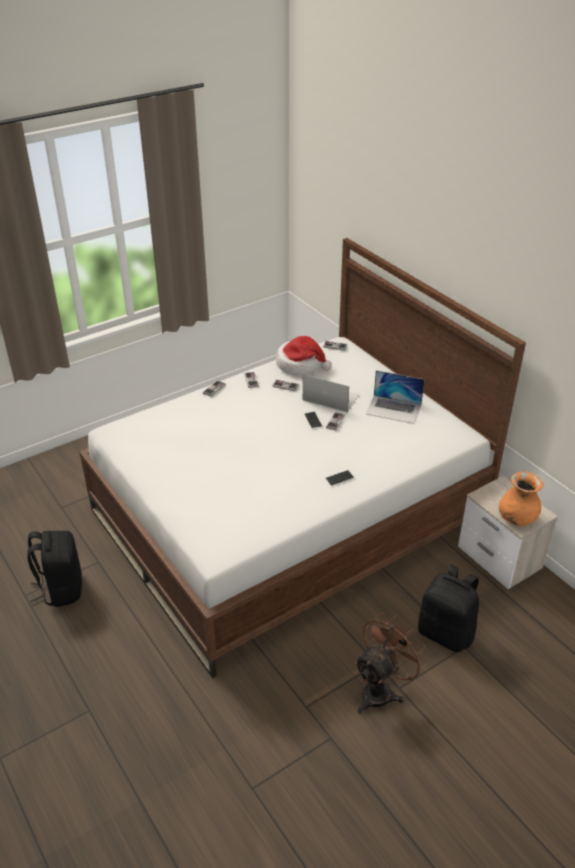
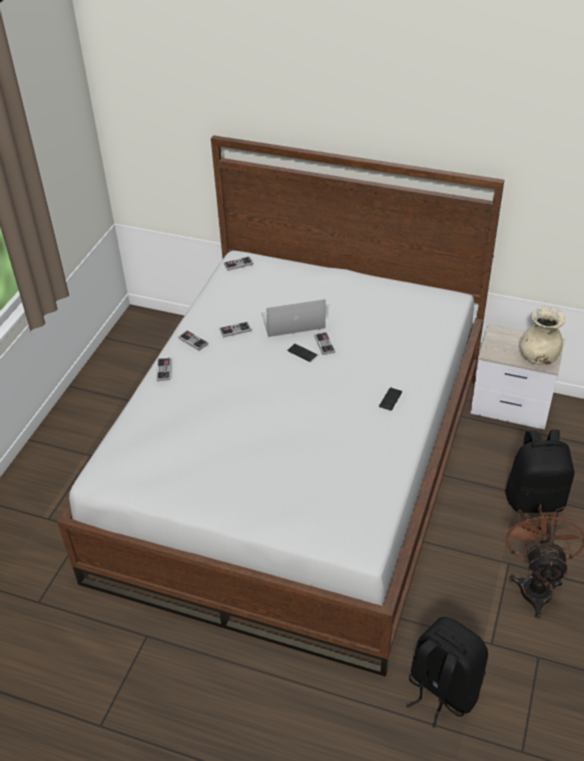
camera: 35 degrees left, 5 degrees up
black backpack [27,531,82,607] -> black backpack moved to [406,617,488,728]
hat [276,336,332,375] -> none
laptop [366,370,425,424] -> none
orange vase [499,471,544,526] -> beige vase [520,307,565,365]

